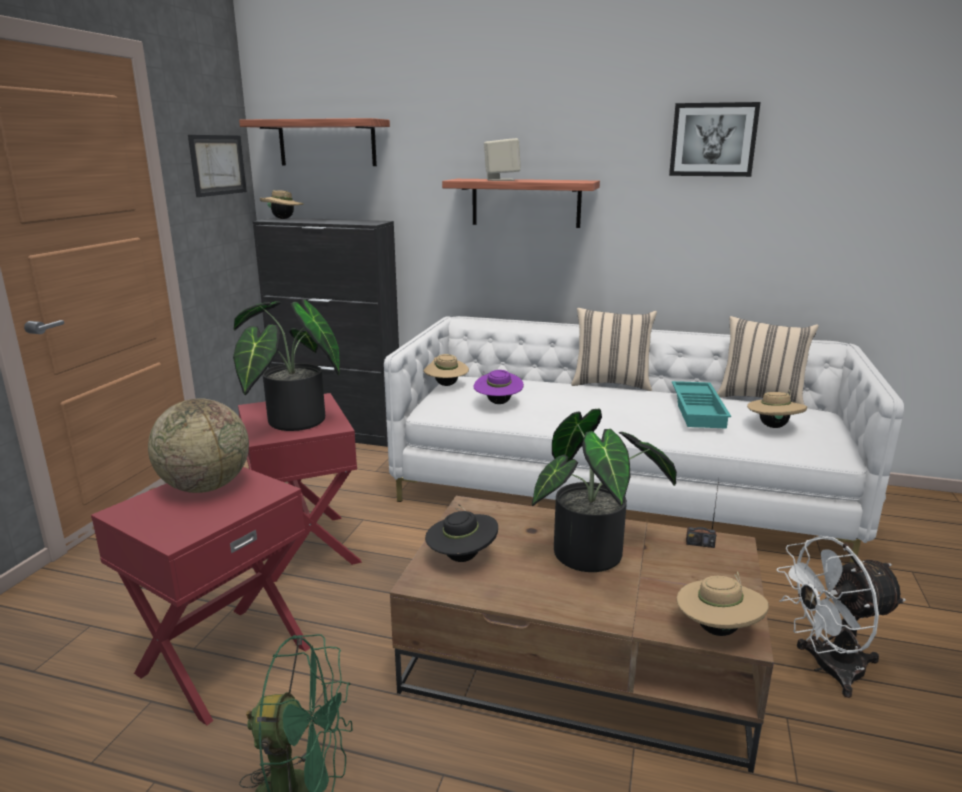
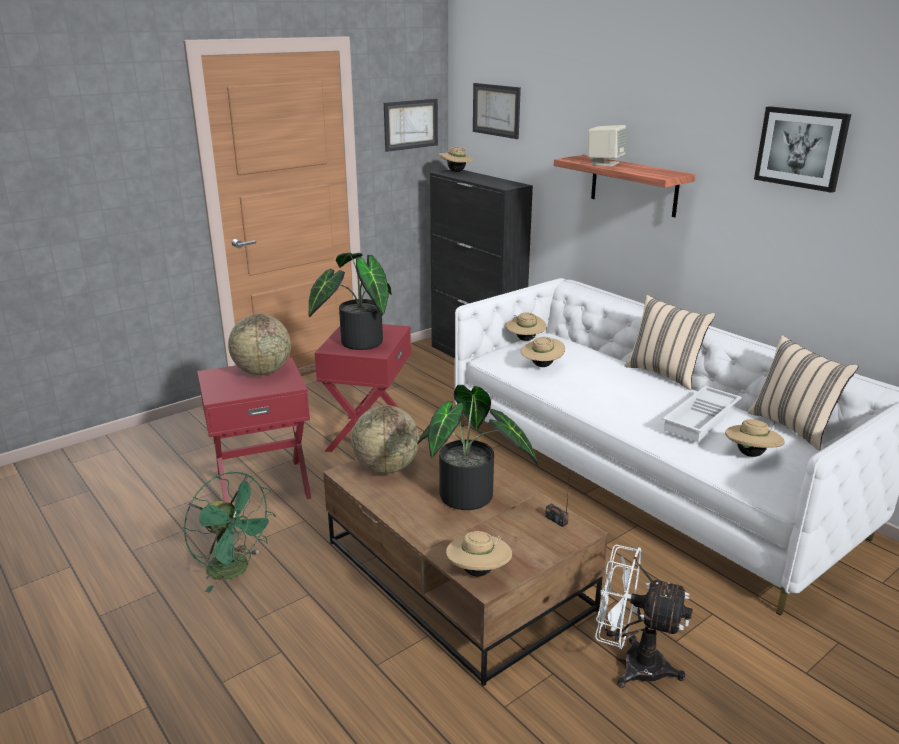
camera: 35 degrees right, 5 degrees up
shelf [239,118,390,166] -> picture [473,83,521,139]
black hat [425,505,498,562] -> globe [351,405,419,474]
purple hat [474,370,524,404] -> beige hat [521,336,565,367]
turquoise tray [672,381,731,429] -> white tray [662,386,742,442]

